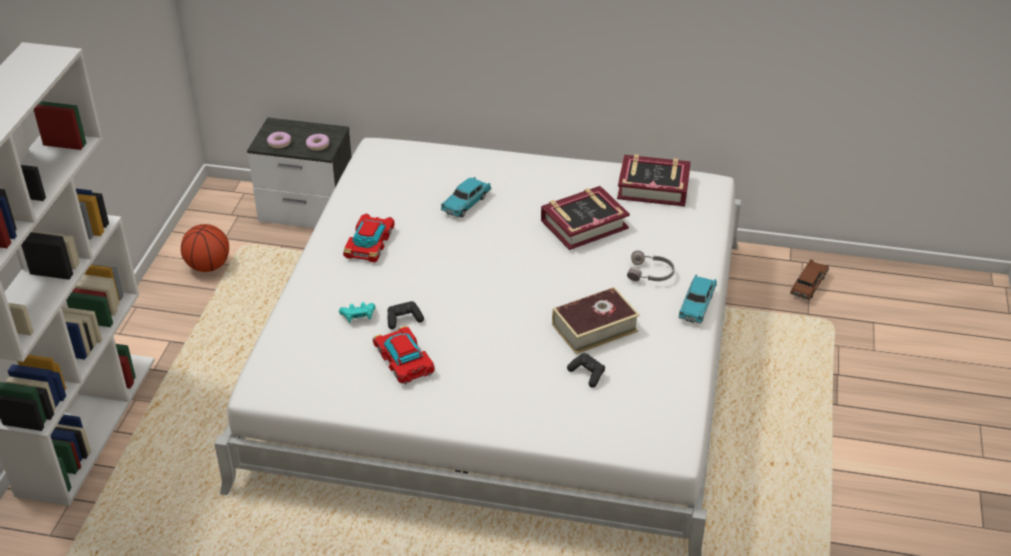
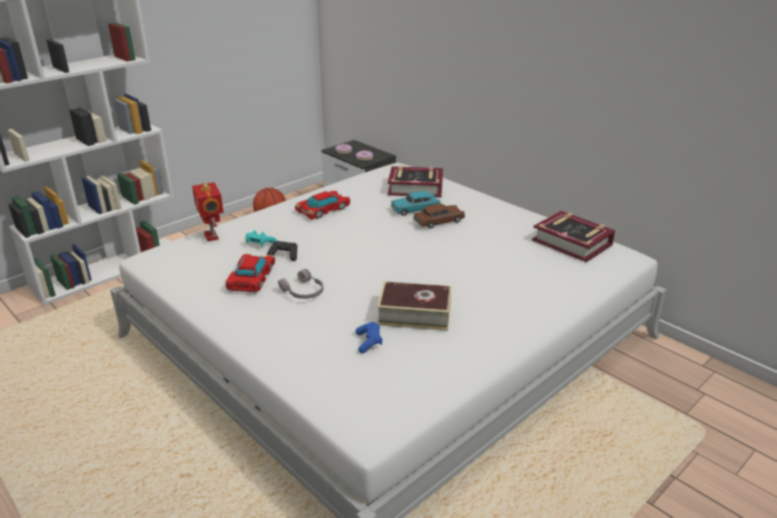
camera: 35 degrees right, 10 degrees down
book [541,186,630,250] -> book moved to [388,166,443,197]
black game controller [567,353,605,388] -> blue game controller [356,322,382,353]
grey headphones [627,250,674,281] -> grey headphones moved to [278,269,323,299]
turquoise toy car [679,275,717,324] -> none
brown toy car [790,260,829,301] -> brown toy car moved to [413,203,465,228]
none -> toy robot [192,182,223,242]

